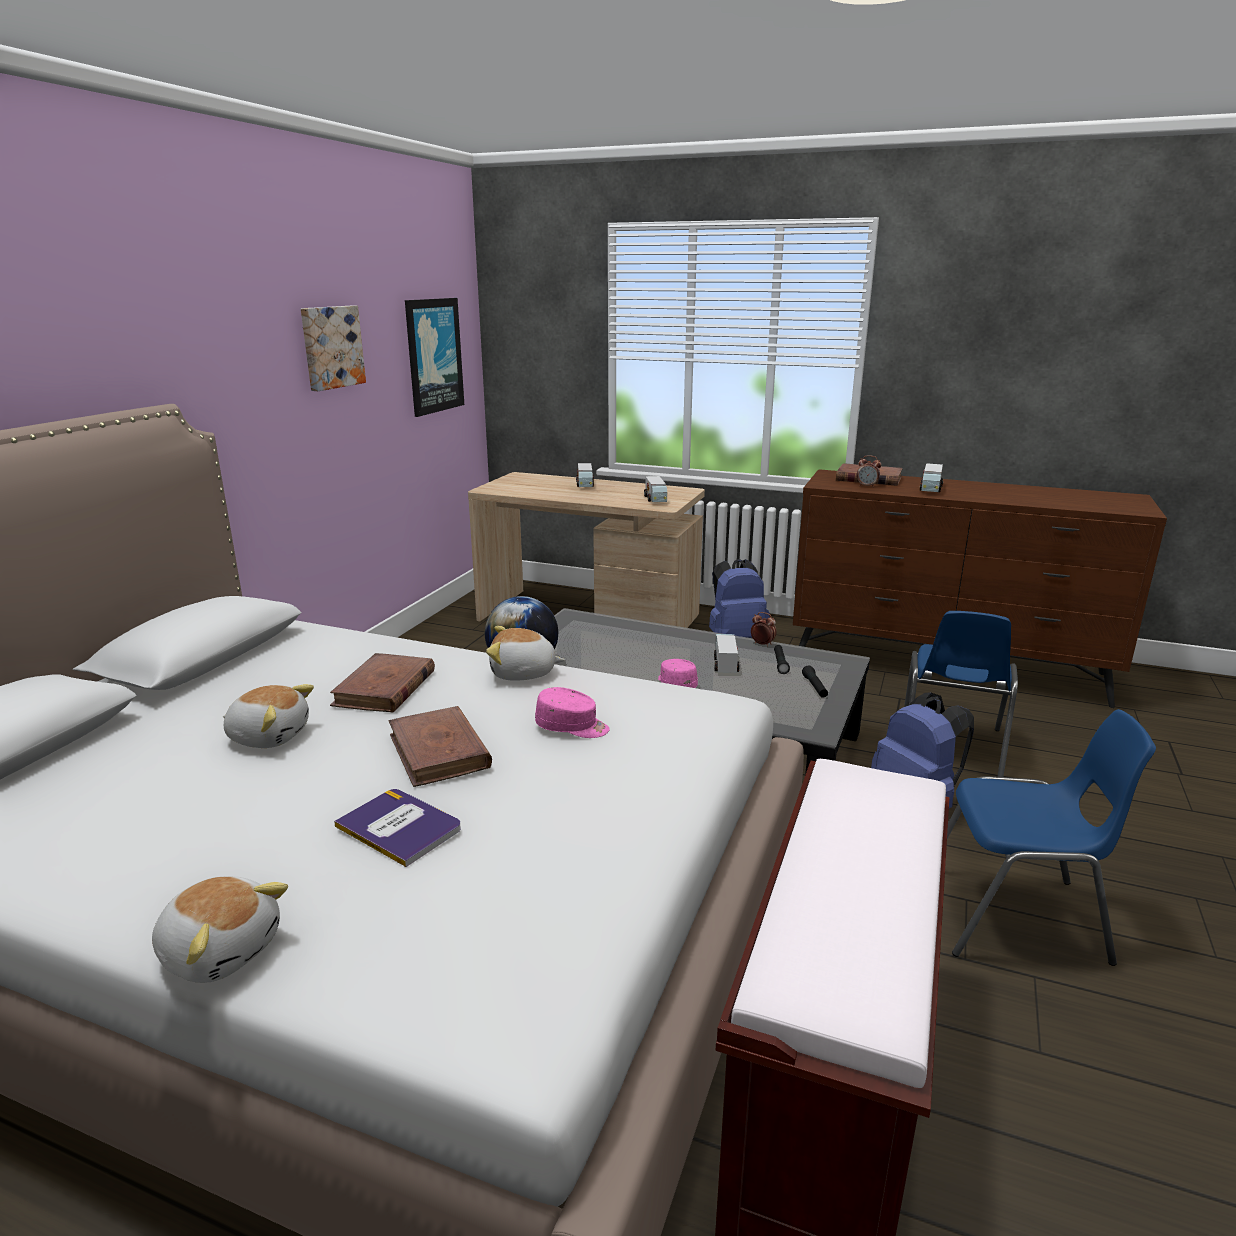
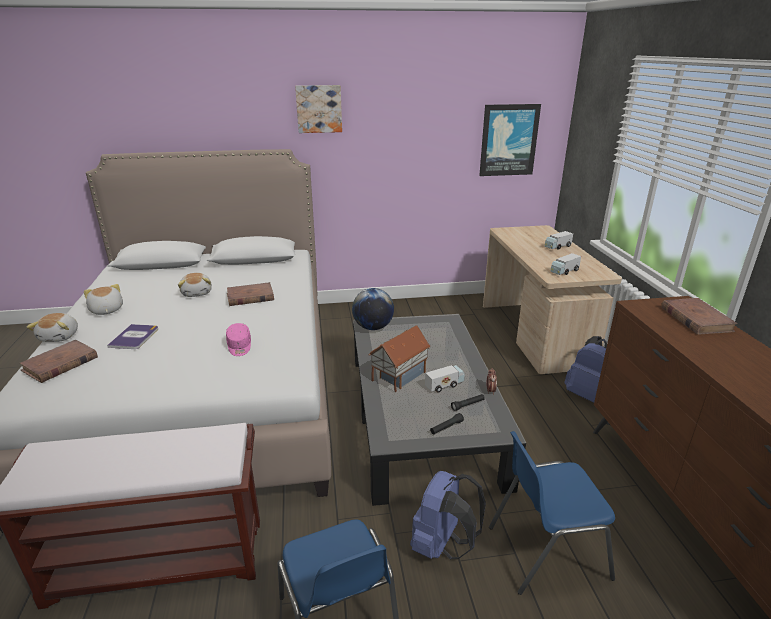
camera: 60 degrees right, 5 degrees up
picture [301,306,366,391] -> picture moved to [295,85,342,133]
brown book [388,706,492,787] -> brown book moved to [20,340,98,383]
plush toy [486,626,565,681] -> plush toy moved to [84,284,123,315]
pink cap [658,659,698,688] -> toy house [368,325,430,392]
alarm clock [857,455,881,488] -> none
toy truck [920,463,943,492] -> none

